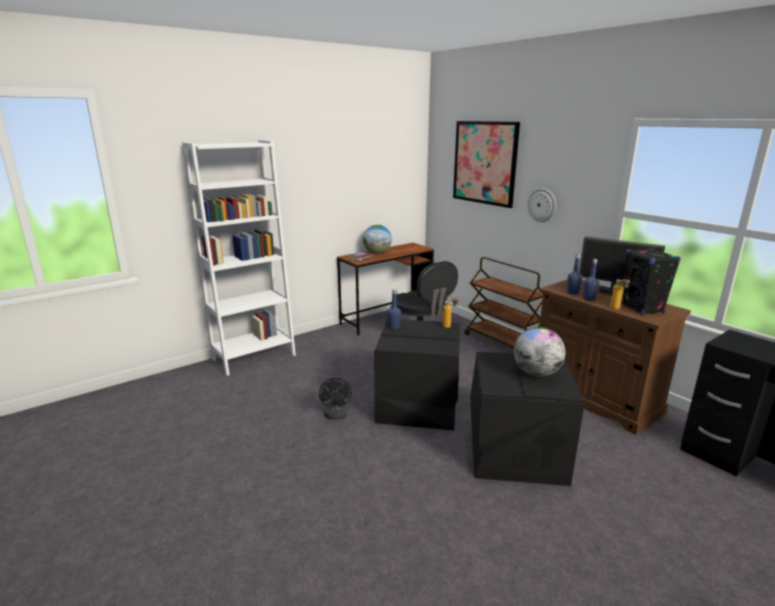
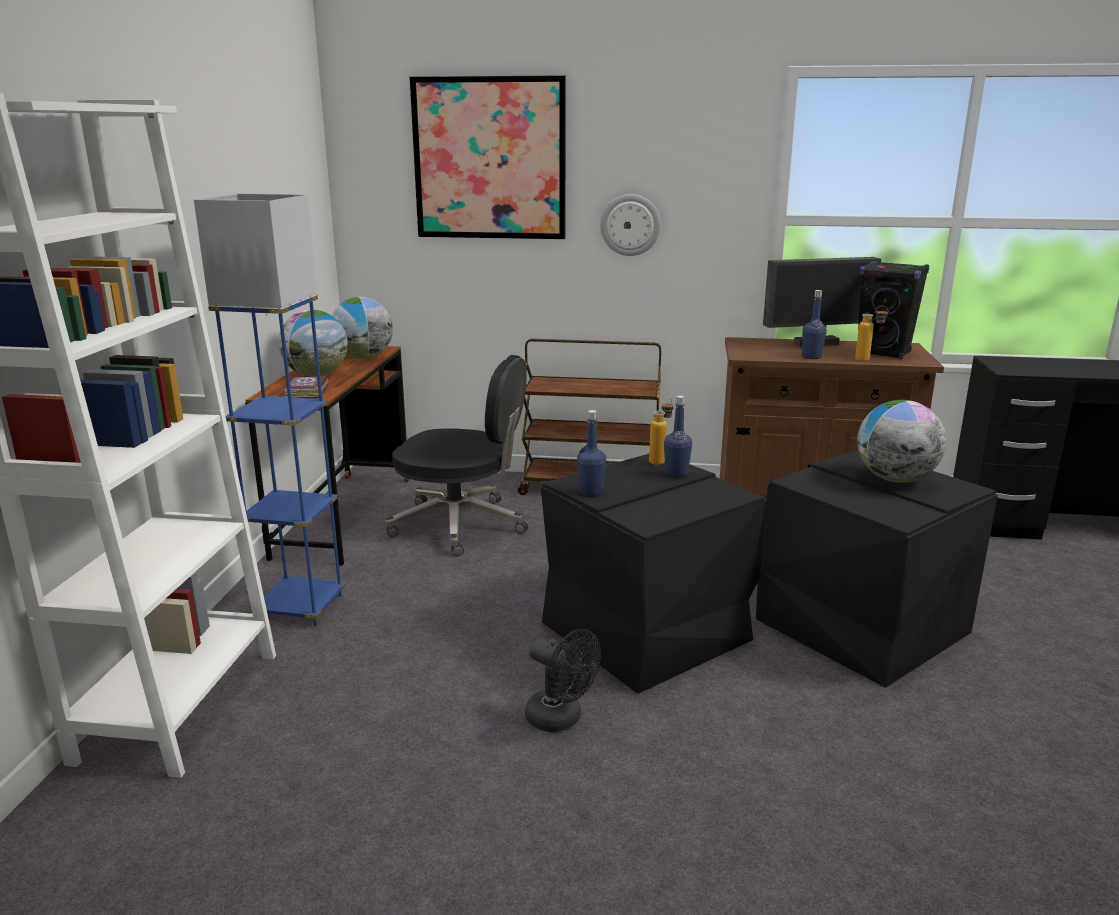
camera: 45 degrees left, 0 degrees up
blue bottle [567,254,582,294] -> blue bottle moved to [664,396,692,477]
none -> blue floor lamp [194,194,346,626]
none -> globe [332,297,393,360]

